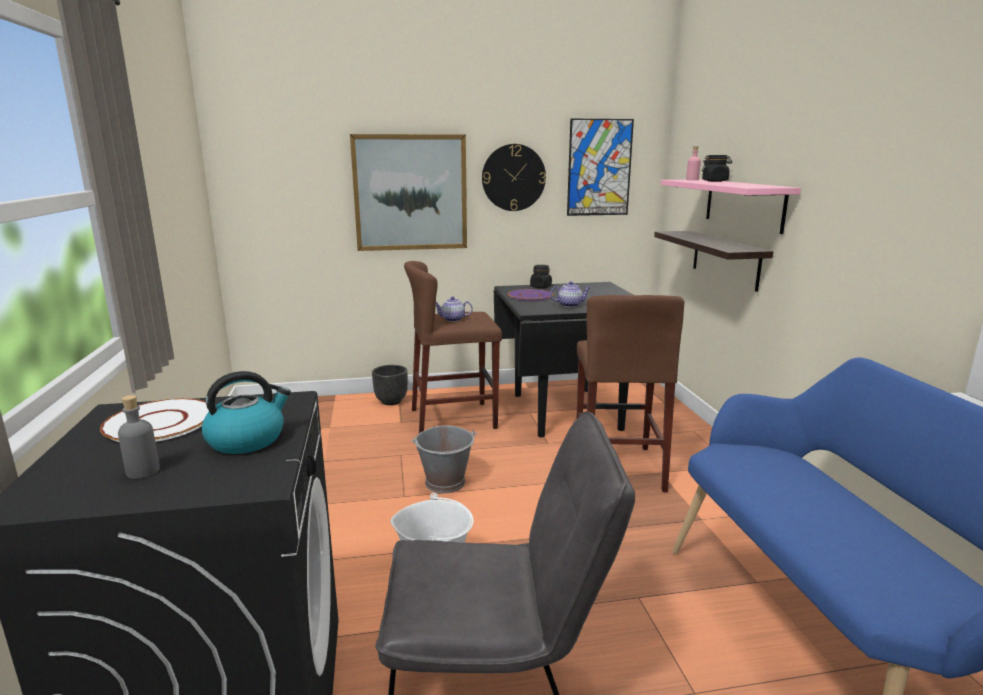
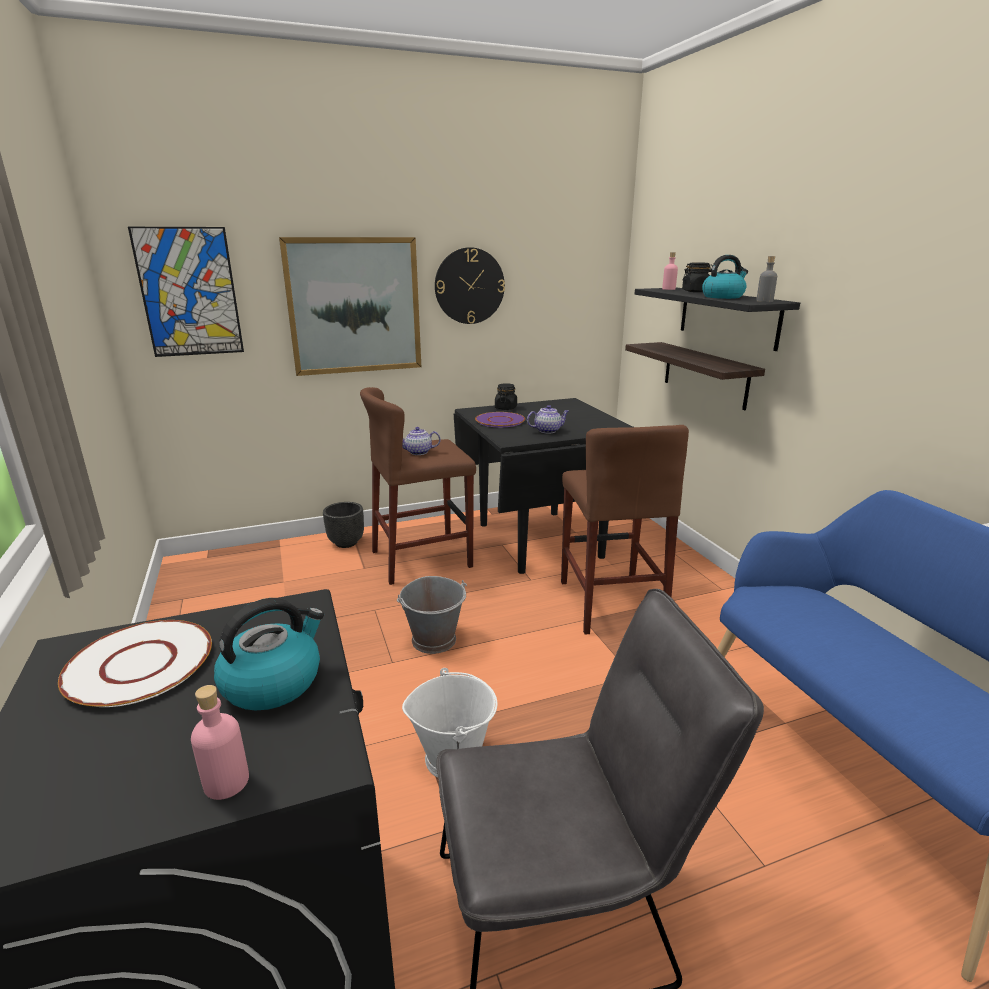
camera: 10 degrees left, 5 degrees up
grey bottle [118,395,160,479] -> grey bottle moved to [756,256,777,302]
picture [567,119,634,216] -> picture moved to [128,227,244,357]
pink shelf [661,179,801,234] -> black shelf [635,288,800,351]
none -> pink bottle [191,685,249,800]
none -> kettle [702,255,748,299]

